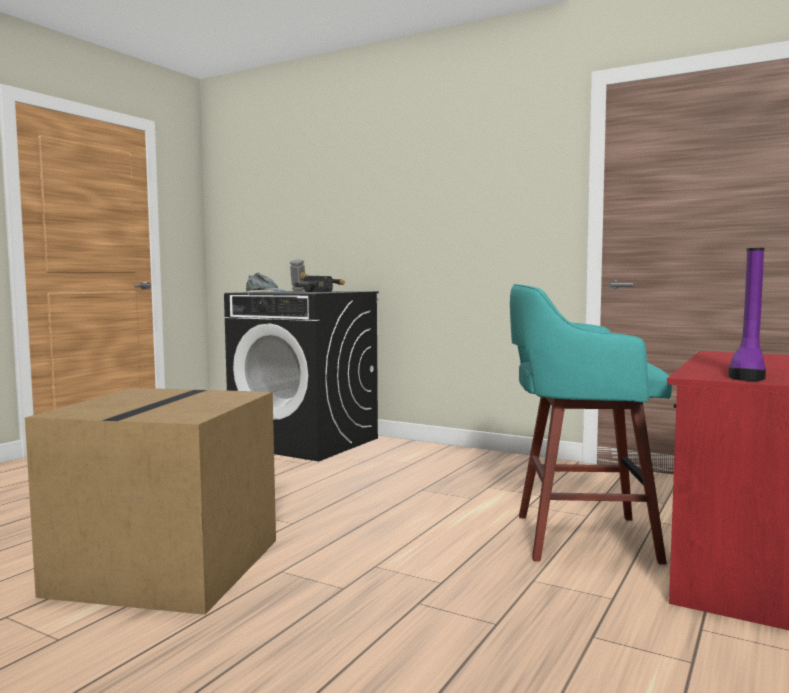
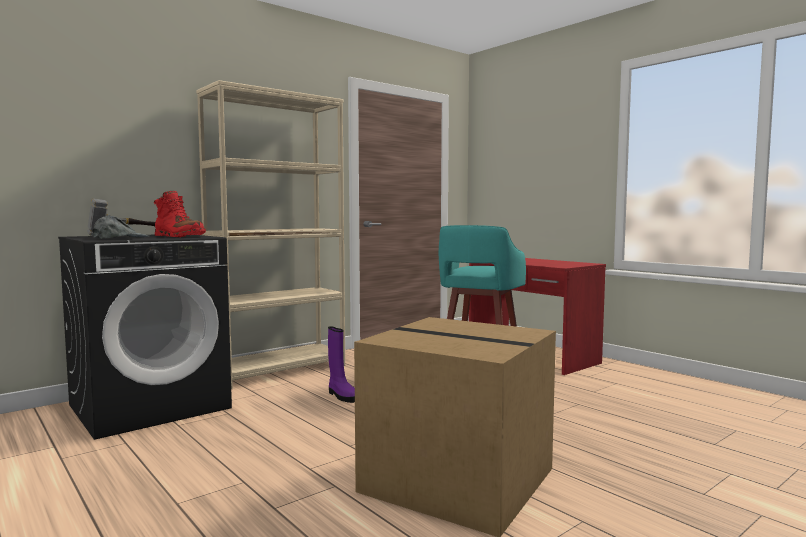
camera: 70 degrees left, 0 degrees up
hammer [293,276,333,292] -> red boot [154,191,206,237]
purple boot [728,248,766,381] -> purple boot moved to [328,326,355,403]
none -> beige bookcase [196,80,345,389]

